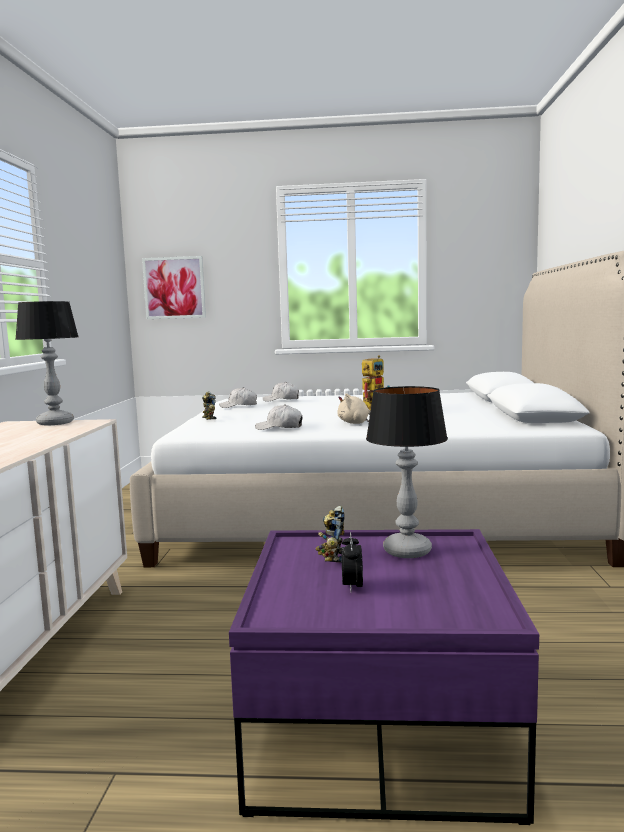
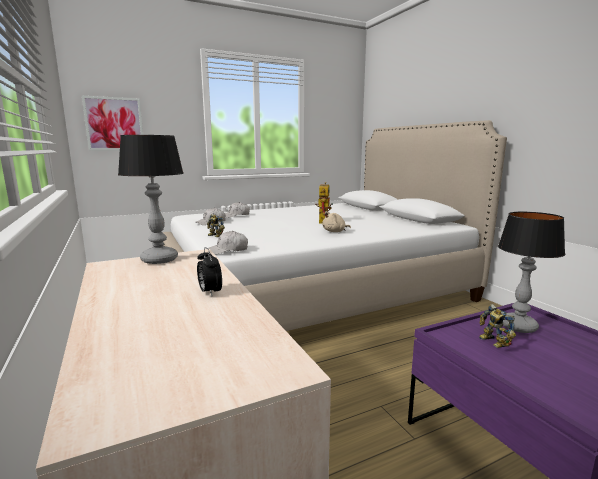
camera: 30 degrees left, 5 degrees up
white cap [255,405,303,430] -> white cap moved to [208,231,248,255]
alarm clock [341,532,363,592] -> alarm clock moved to [197,247,222,296]

